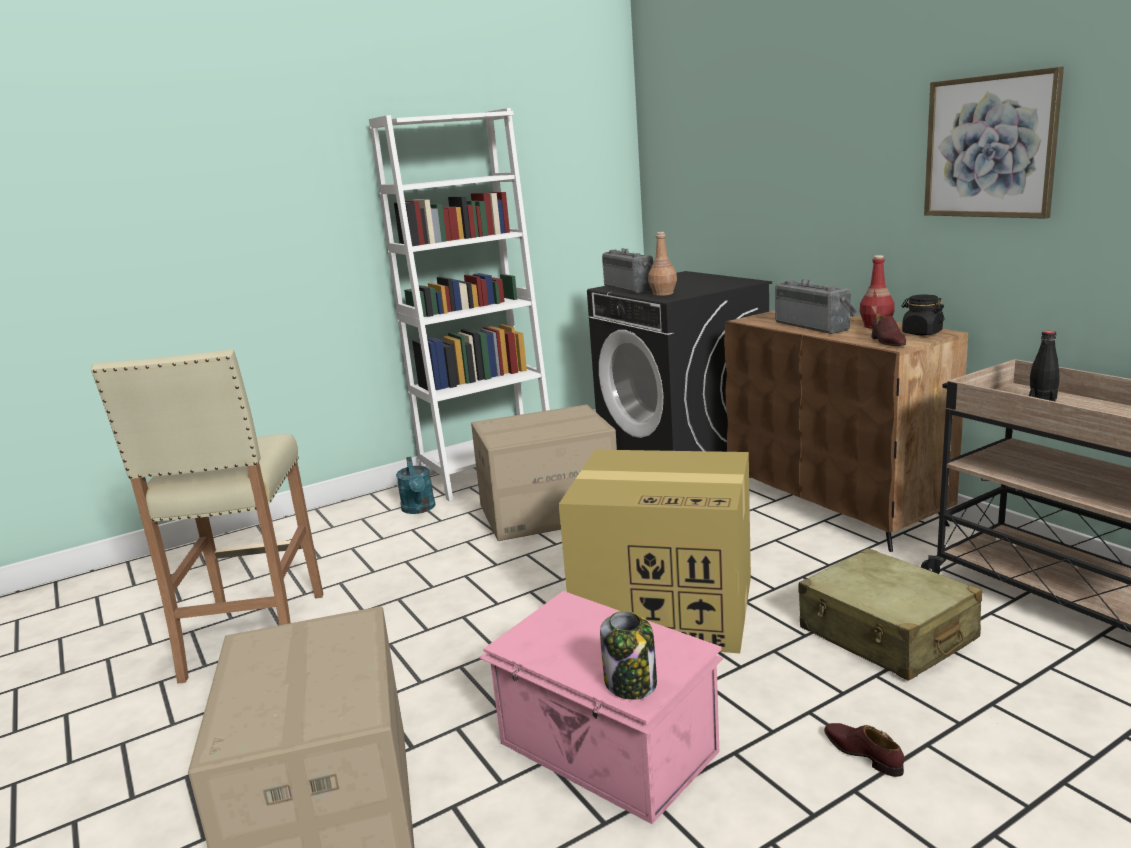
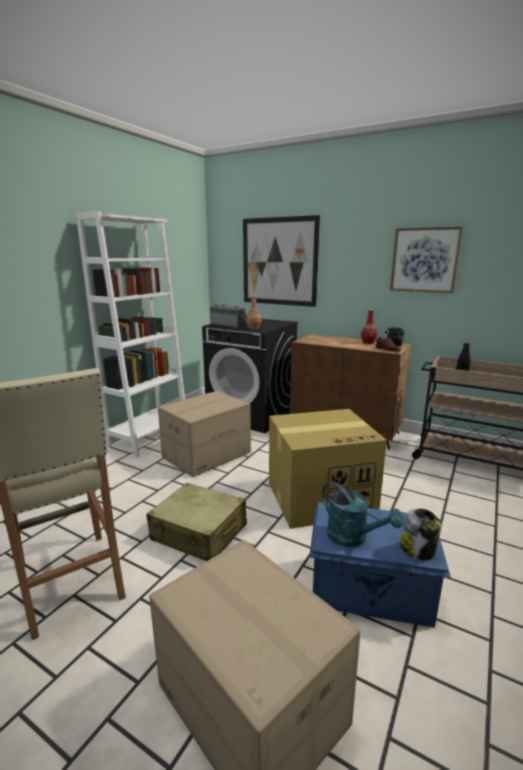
camera: 30 degrees left, 0 degrees up
turquoise watering can [396,457,435,514] -> turquoise watering can moved to [322,481,403,547]
pink storage box [479,591,724,824] -> blue storage box [309,502,451,628]
radio [775,279,857,334] -> none
beige suitcase [798,548,982,681] -> beige suitcase moved to [146,483,247,561]
brown shoe [824,723,905,777] -> none
none -> picture [243,215,320,307]

